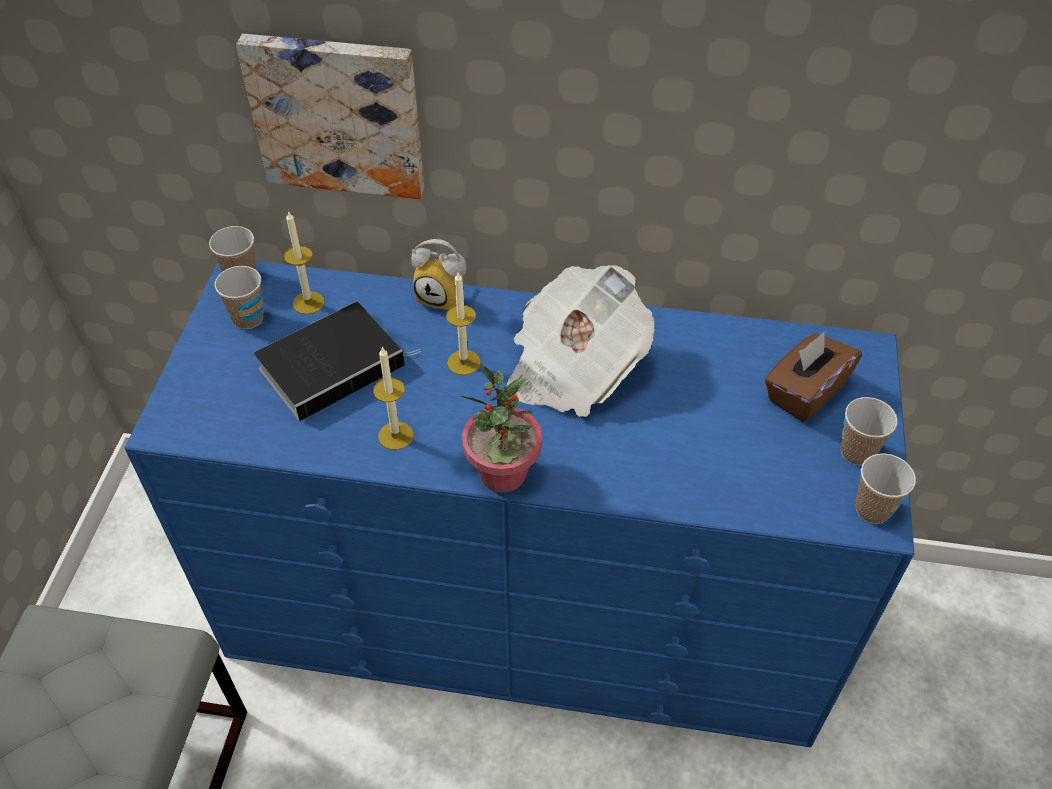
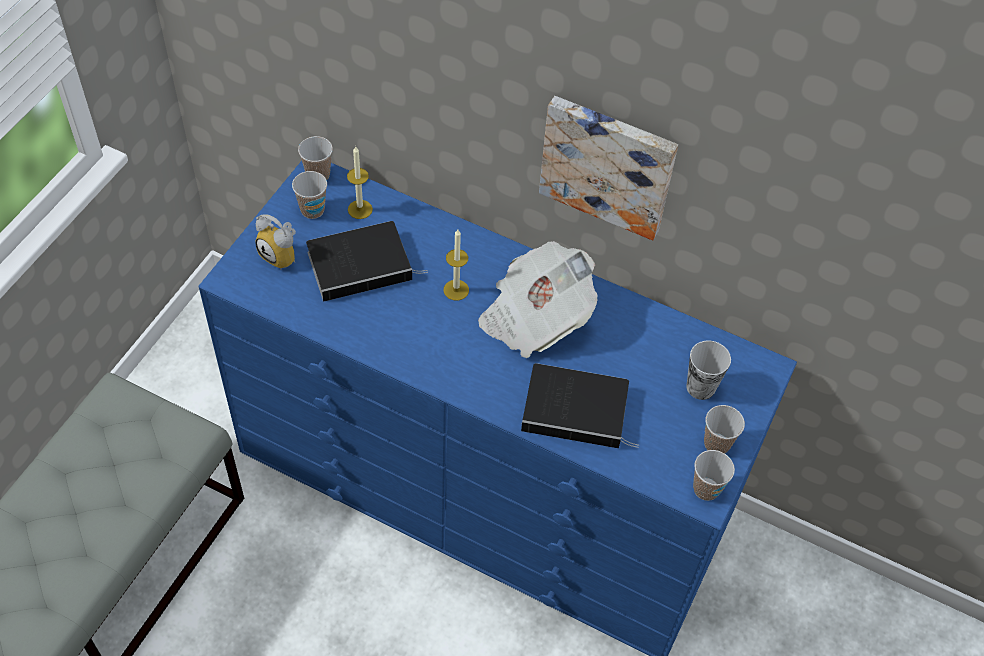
camera: 15 degrees right, 5 degrees up
picture [236,34,424,199] -> picture moved to [539,96,678,240]
candle [373,347,414,450] -> none
alarm clock [411,239,466,310] -> alarm clock moved to [255,214,296,270]
potted plant [460,364,542,493] -> none
brown tissue box [765,332,862,422] -> cup [686,341,731,400]
none -> book [521,363,639,448]

